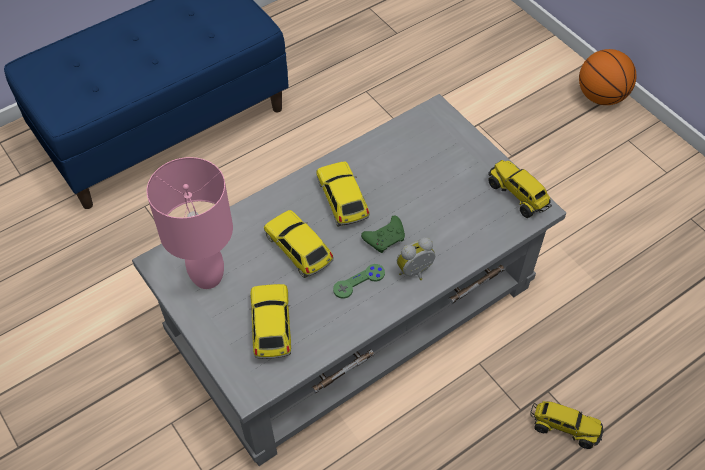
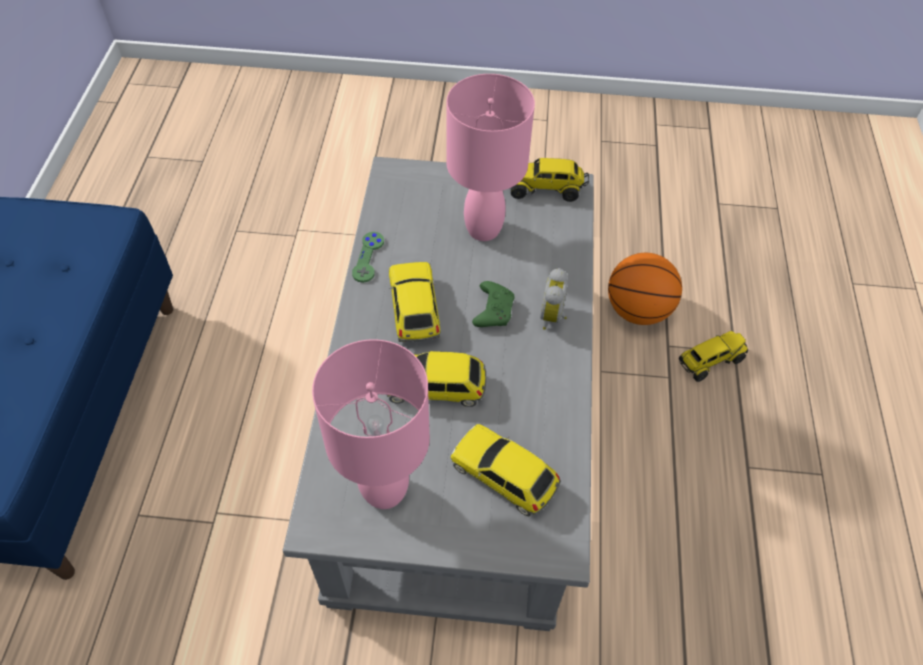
camera: 50 degrees left, 0 degrees up
toy car [316,161,370,227] -> toy car turned 60 degrees clockwise [389,262,441,342]
green game controller [333,264,385,299] -> green game controller moved to [352,232,384,283]
basketball [579,49,636,105] -> basketball moved to [608,253,682,325]
none -> pink table lamp [446,74,535,241]

